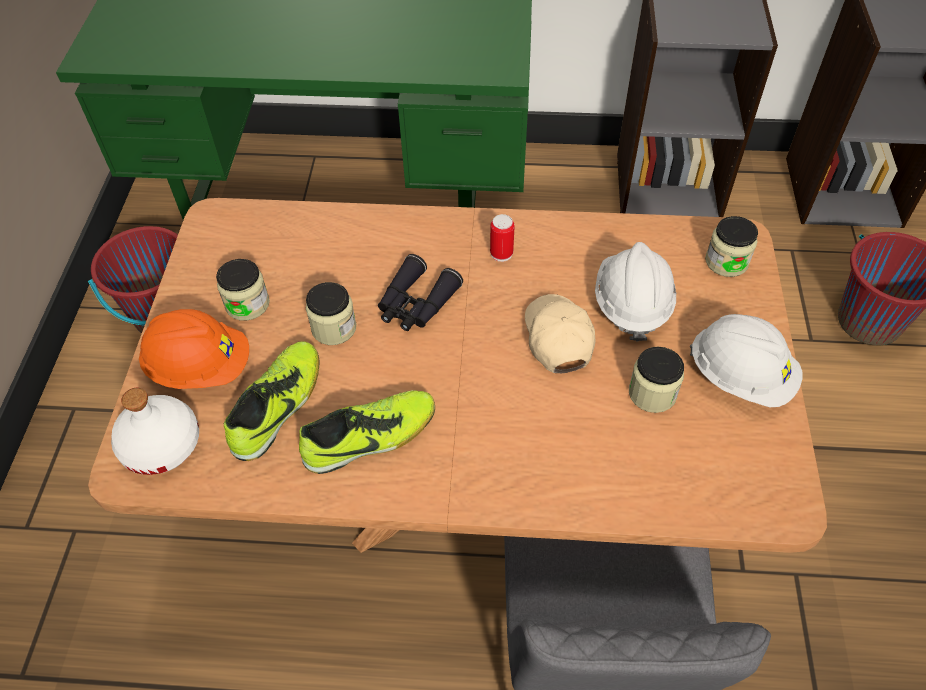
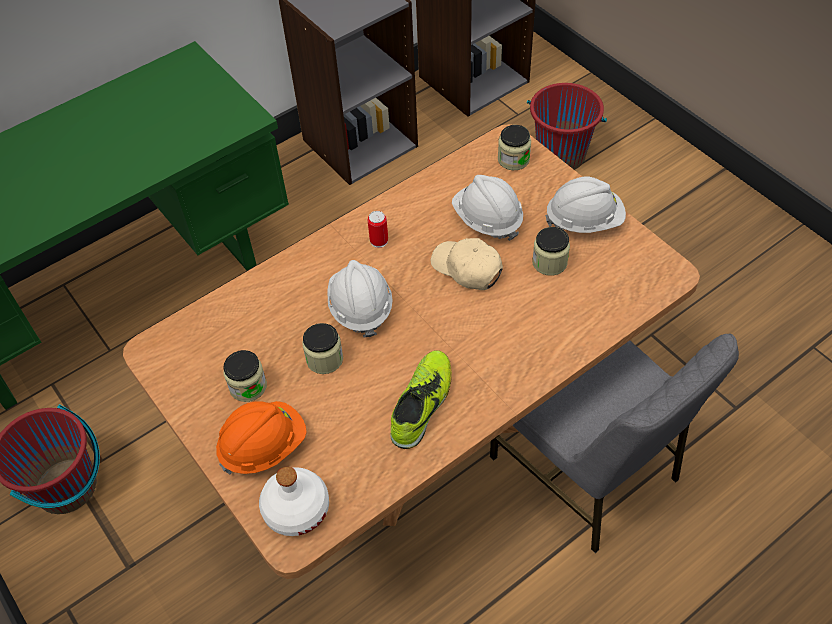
camera: 40 degrees left, 0 degrees up
shoe [224,341,319,461] -> none
black binoculars [378,254,463,331] -> white hard hat [327,260,393,338]

